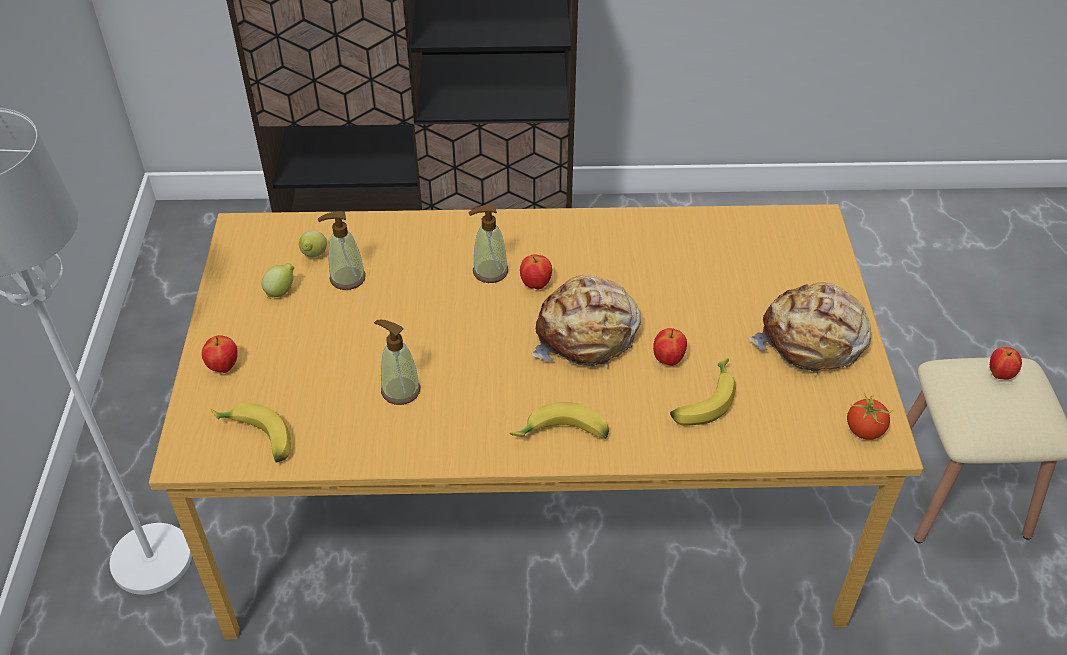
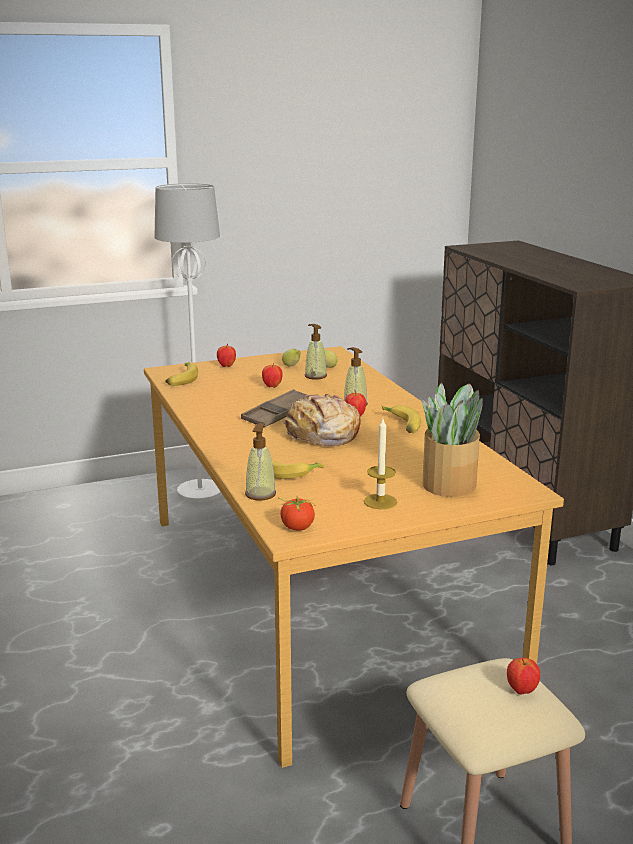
camera: 70 degrees right, 25 degrees down
soap dispenser [374,320,420,405] -> soap dispenser moved to [245,423,276,500]
banana [510,402,609,439] -> banana moved to [381,405,421,433]
apple [653,328,687,366] -> apple moved to [262,363,283,388]
bread [749,283,871,376] -> candle [364,419,397,509]
none -> brown tray [241,389,307,427]
none -> potted plant [422,383,483,497]

